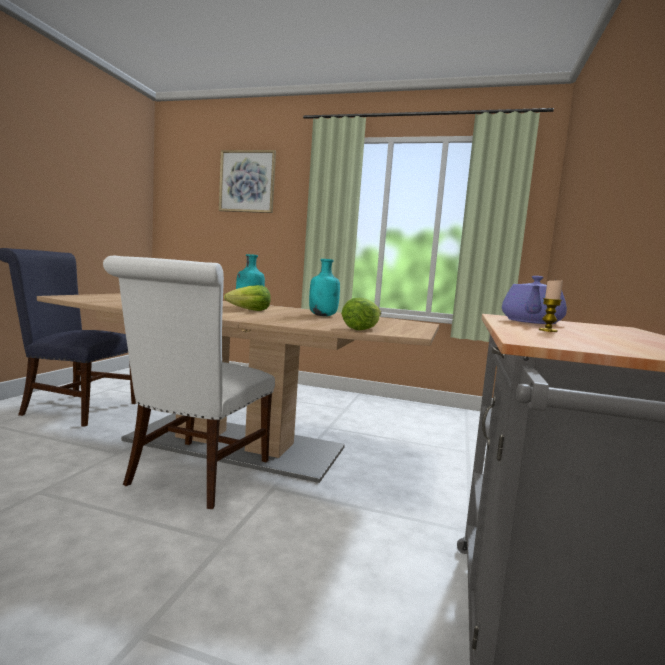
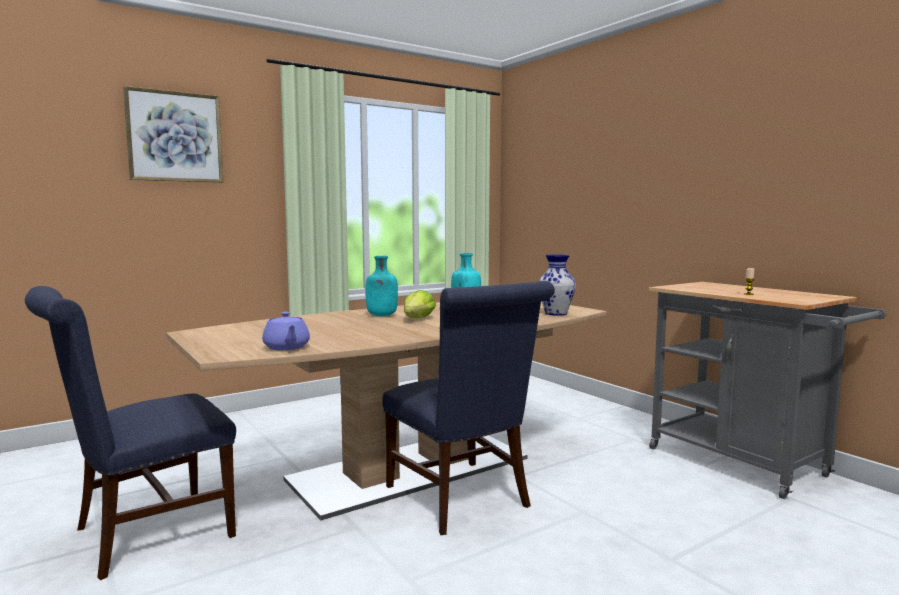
camera: 50 degrees left, 0 degrees up
white chair [103,256,275,509] -> blue chair [382,281,555,535]
lettuce [341,298,381,330] -> vase [539,255,576,316]
purple teapot [502,276,567,324] -> purple teapot moved to [262,312,310,350]

